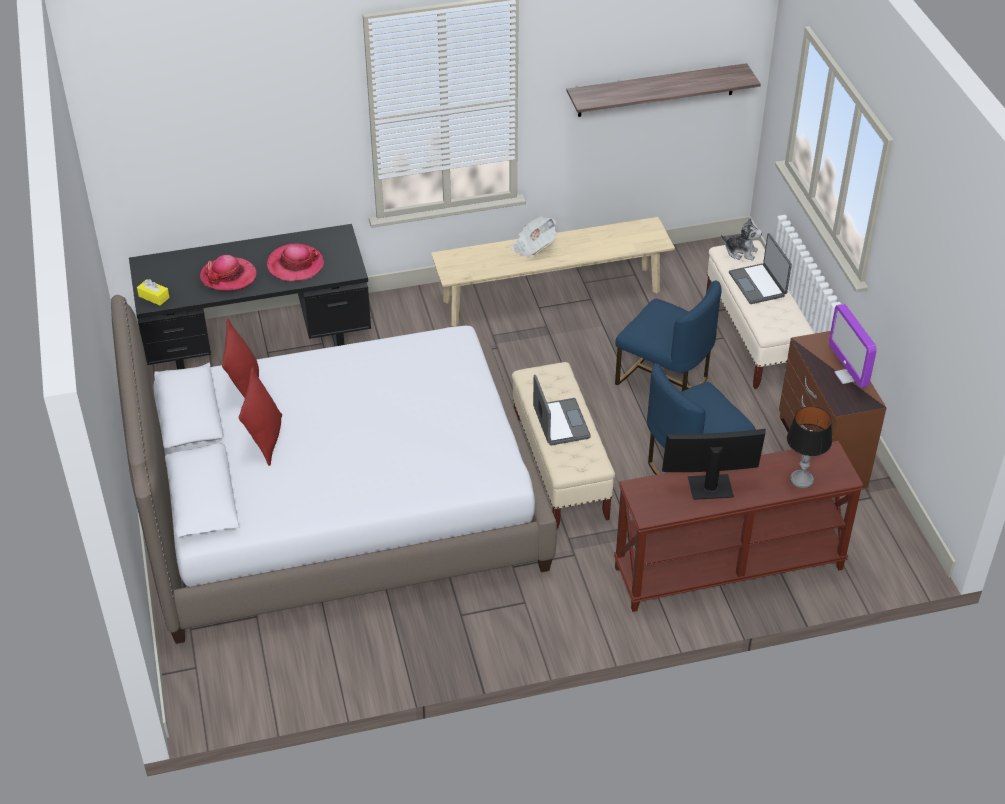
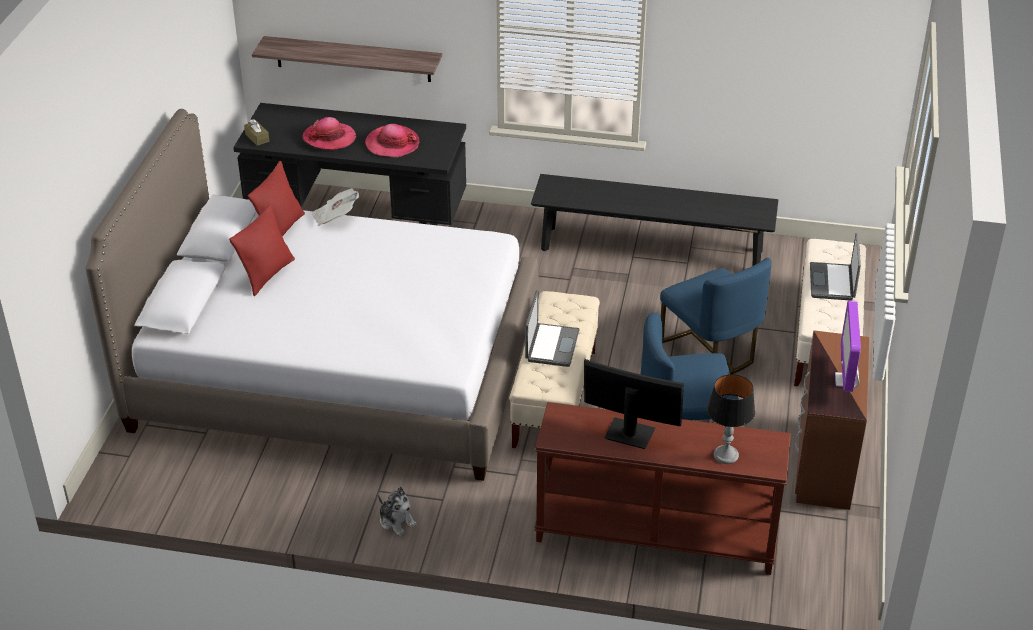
camera: 25 degrees right, 5 degrees down
yellow tissue box [137,279,170,305] -> brown tissue box [244,119,269,146]
beige bench [431,217,675,327] -> black bench [531,174,778,266]
newspaper [511,216,557,258] -> newspaper moved to [312,188,359,226]
shelf [567,63,761,117] -> shelf moved to [252,36,442,82]
plush toy [721,218,762,260] -> plush toy moved to [378,487,417,536]

